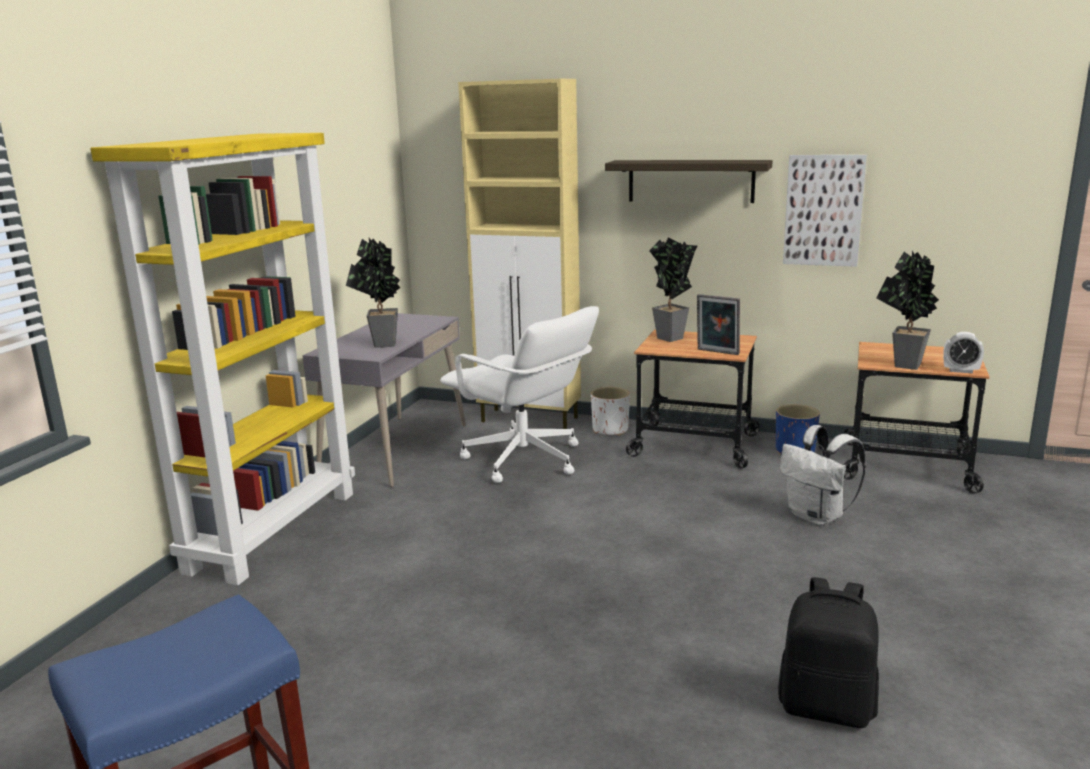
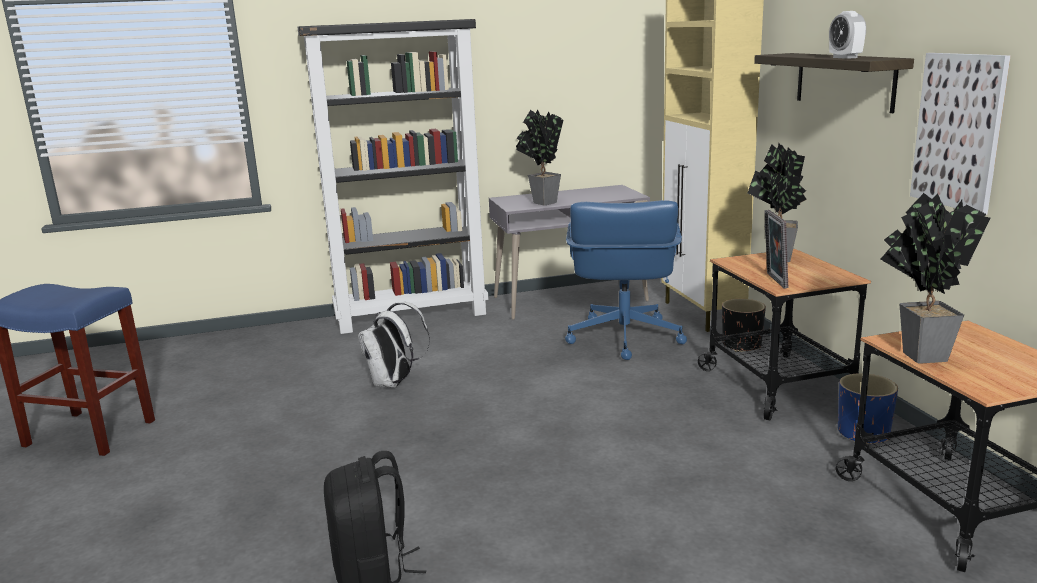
camera: 55 degrees right, 0 degrees up
yellow bookcase [90,133,355,586] -> black bookcase [298,19,488,334]
white office chair [440,306,599,483] -> blue office chair [565,200,687,360]
white planter [591,387,630,436] -> black planter [722,299,766,352]
white backpack [780,425,866,526] -> white backpack moved to [358,302,430,388]
alarm clock [943,332,984,373] -> alarm clock moved to [829,11,866,59]

